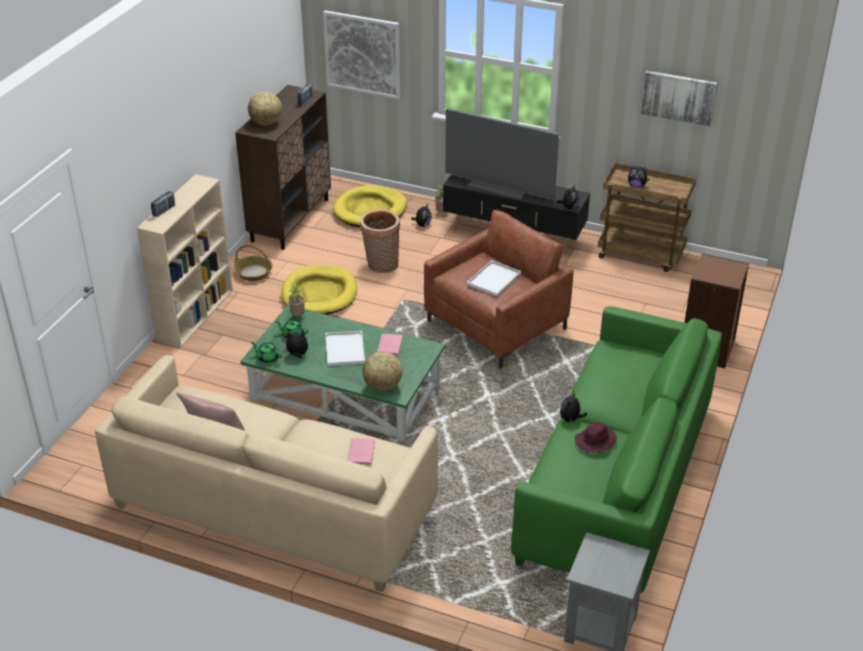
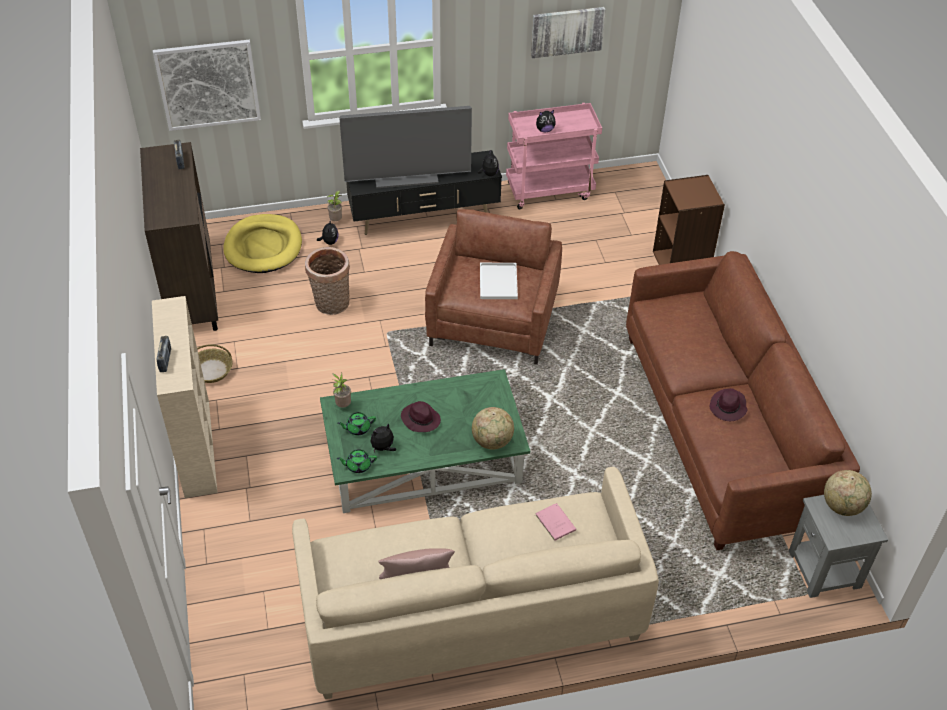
camera: 35 degrees left, 10 degrees up
globe [248,91,282,126] -> globe moved to [824,470,872,516]
yellow dog bed [281,265,357,315] -> none
white tray [326,331,365,366] -> purple hat [401,401,441,432]
pink book [377,333,403,355] -> none
green sofa [511,306,722,593] -> brown sofa [626,251,860,550]
plush toy [560,392,587,423] -> none
brown cart [598,163,696,272] -> pink cart [506,103,602,209]

